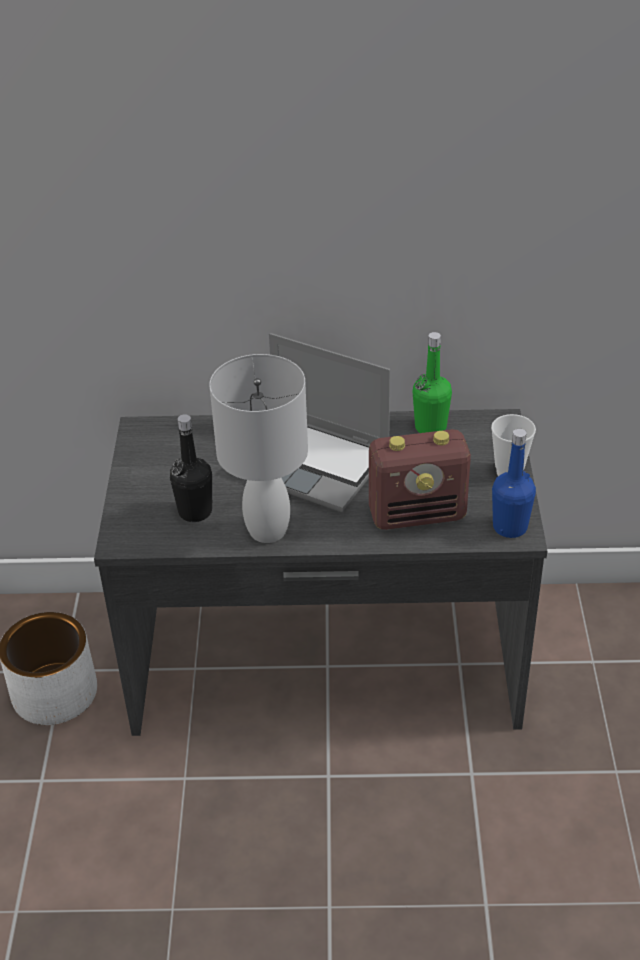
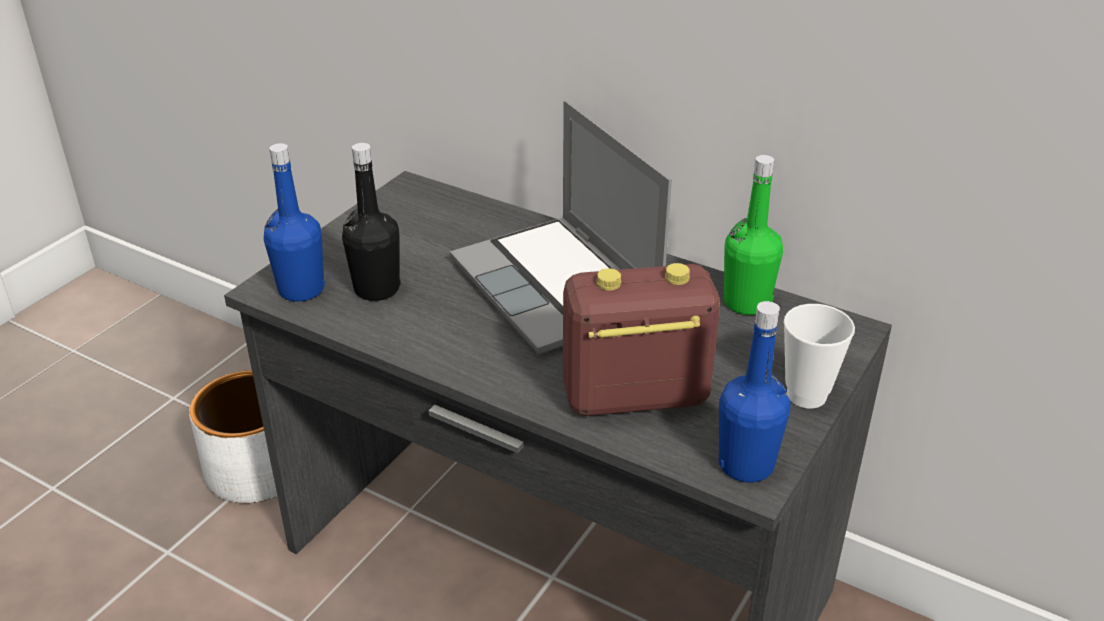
camera: 30 degrees right, 5 degrees down
white table lamp [209,354,308,543] -> none
radio [369,429,471,530] -> radio turned 150 degrees clockwise [563,263,720,416]
none -> blue bottle [264,143,325,302]

